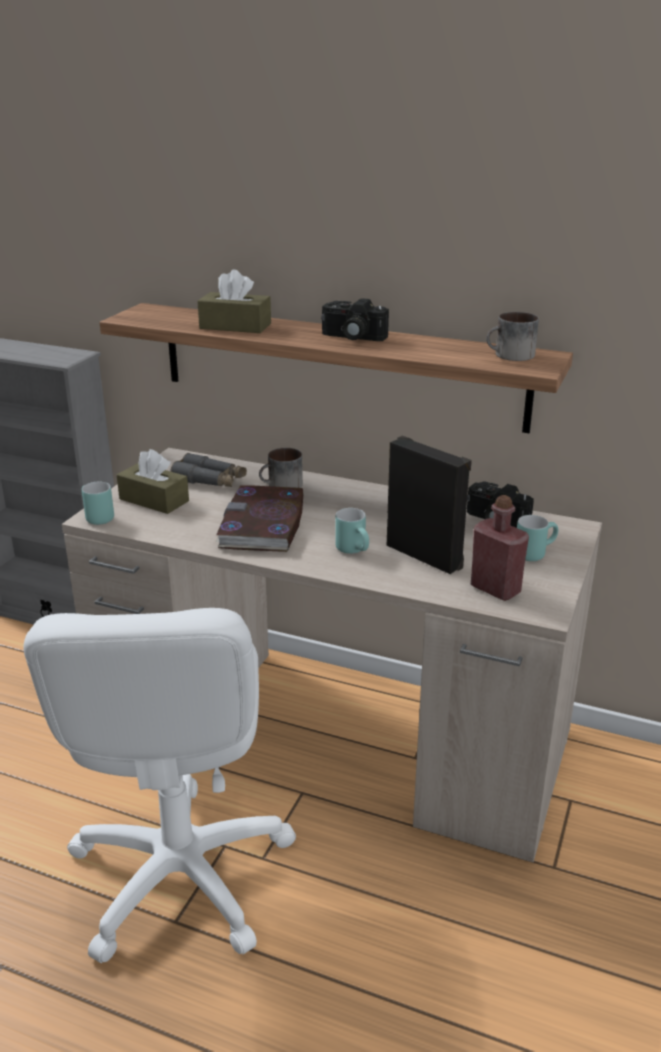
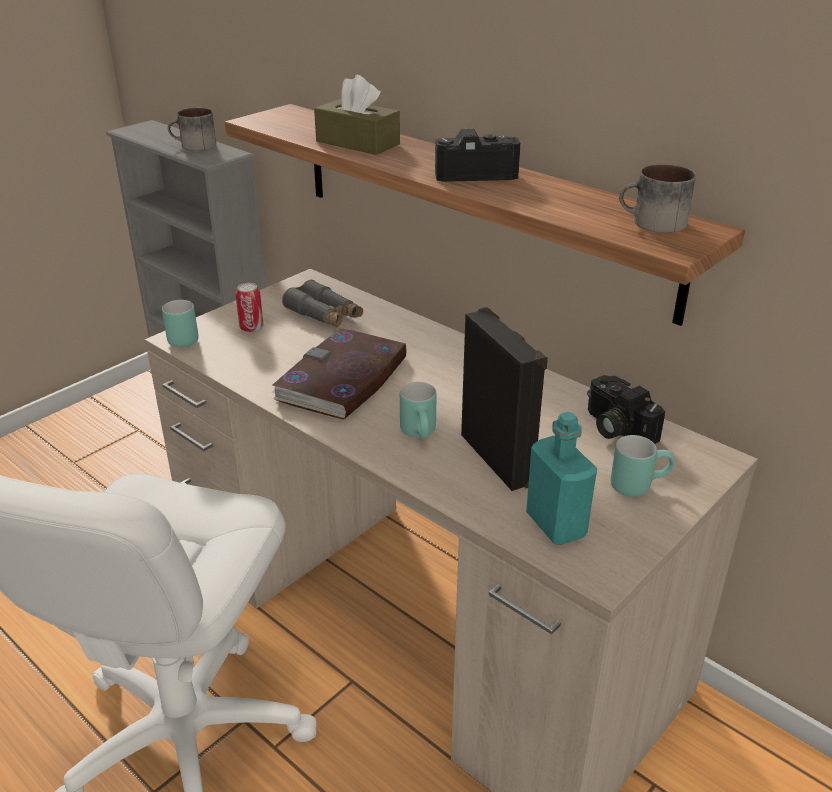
camera: 20 degrees right, 5 degrees up
brown tissue box [117,449,189,514] -> can [235,283,264,332]
mug [259,448,303,488] -> mug moved to [168,108,216,151]
camera [321,298,389,341] -> camera turned 135 degrees clockwise [435,129,520,182]
red bottle [471,495,529,601] -> turquoise bottle [526,412,597,545]

